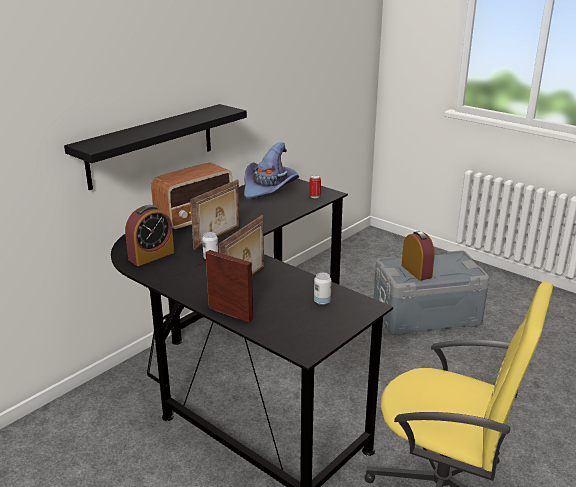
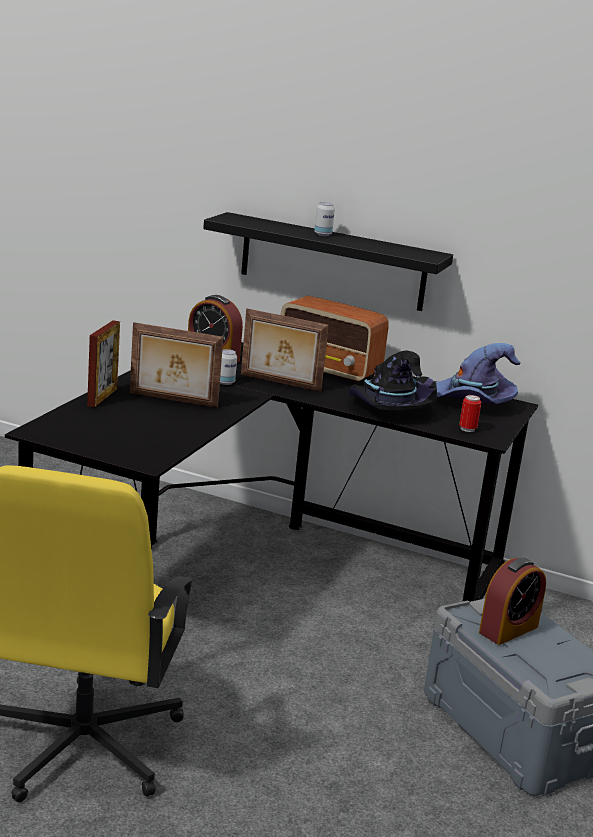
camera: 70 degrees right, 5 degrees down
can [314,273,332,305] -> can moved to [314,202,335,236]
none -> black hat [349,351,437,411]

